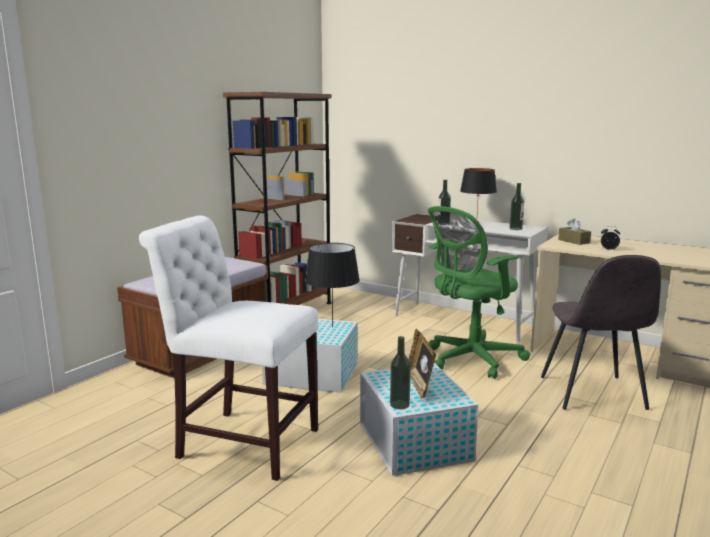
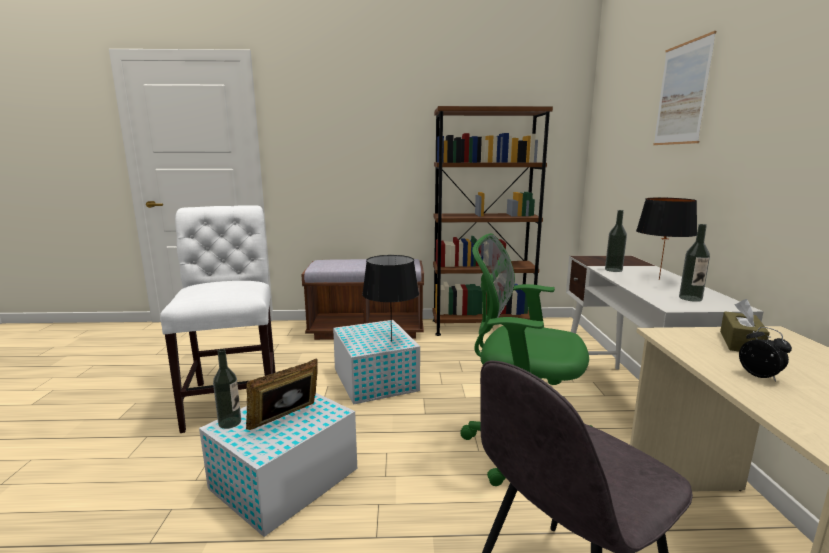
camera: 55 degrees right, 0 degrees up
none -> picture [653,31,716,145]

